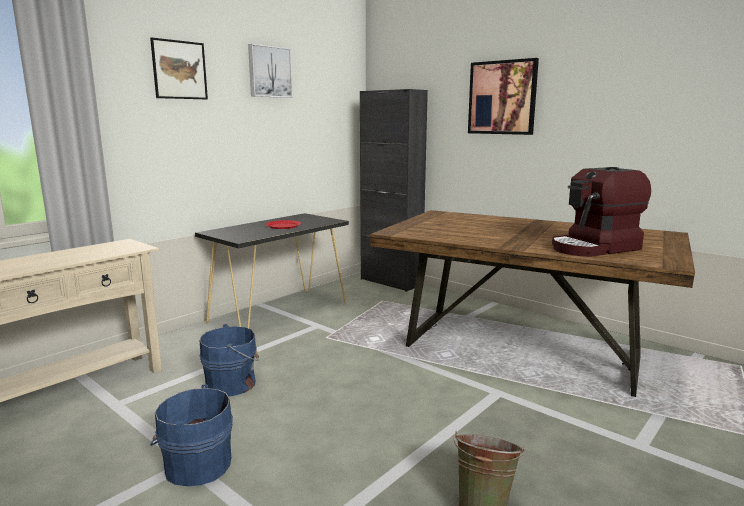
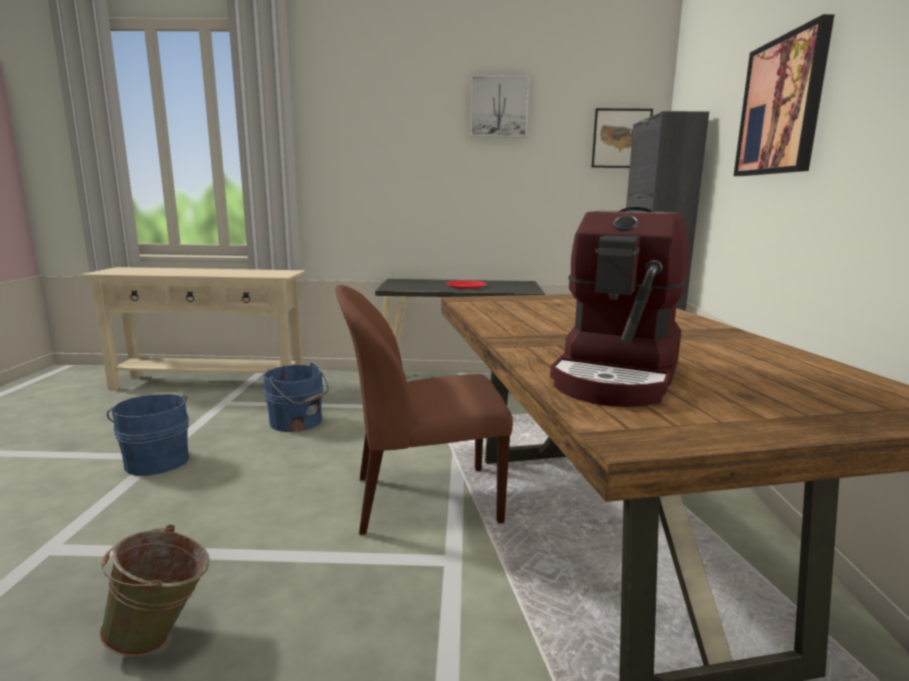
camera: 50 degrees right, 0 degrees up
picture [150,37,208,99] -> picture moved to [592,108,653,168]
coffee machine [552,167,651,257] -> coffee machine turned 90 degrees counterclockwise [550,207,689,407]
none -> brown chair [335,285,513,535]

